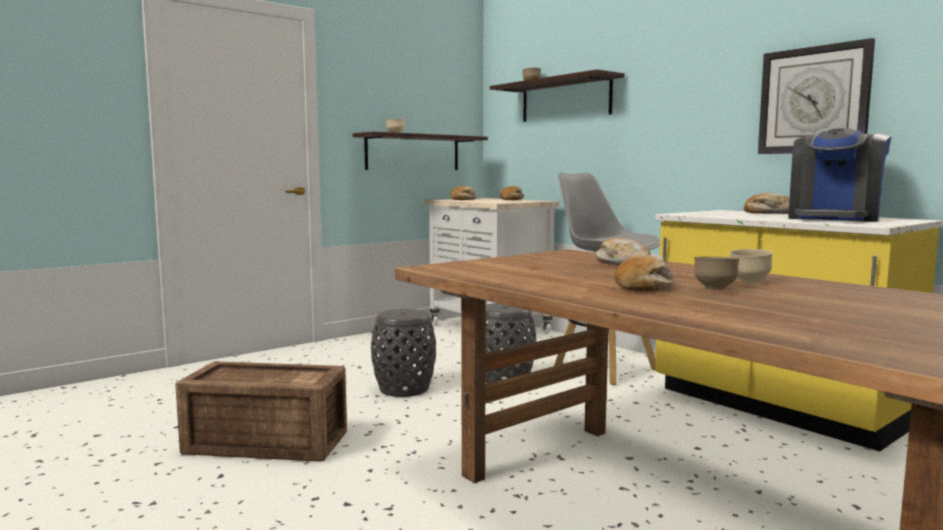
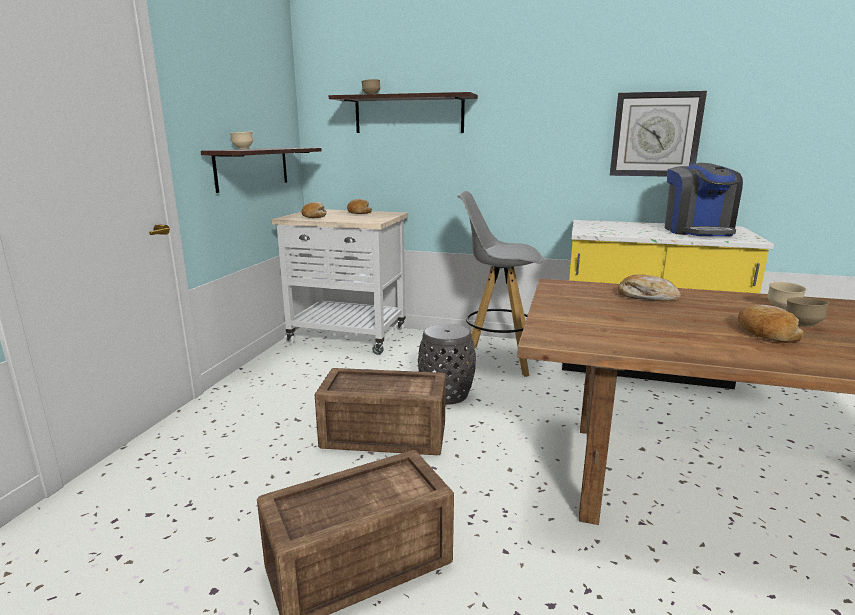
camera: 35 degrees left, 10 degrees up
grey stool [371,309,436,397] -> crate [314,368,446,455]
bread [744,193,790,214] -> none

